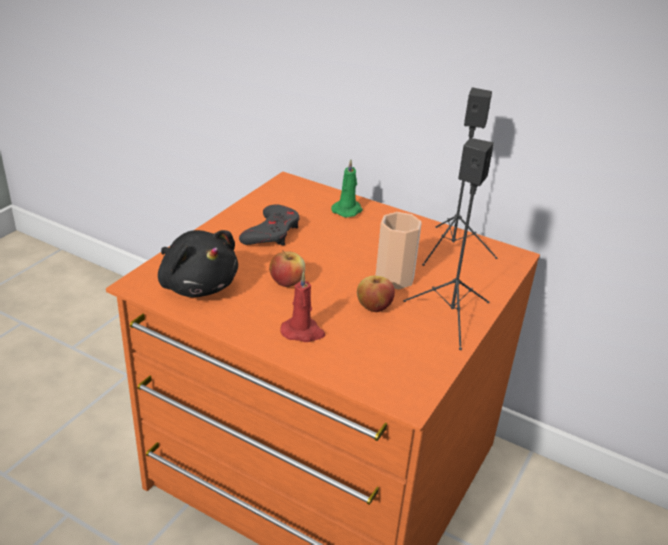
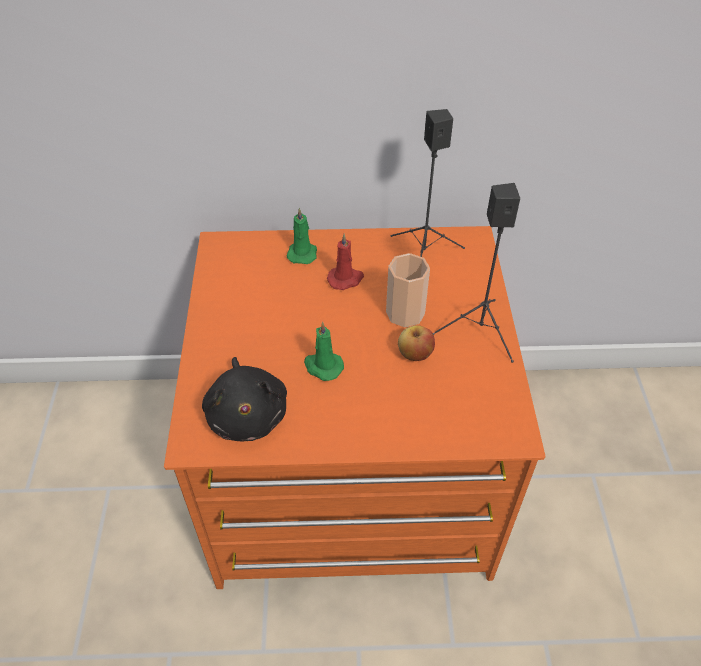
camera: 30 degrees left, 15 degrees up
black plush toy [158,230,238,297] -> black plush toy turned 60 degrees clockwise [202,357,287,441]
grey game controller [239,204,300,246] -> none
apple [269,250,305,287] -> green candle [304,322,344,381]
red candle [280,272,325,342] -> red candle moved to [327,233,364,290]

